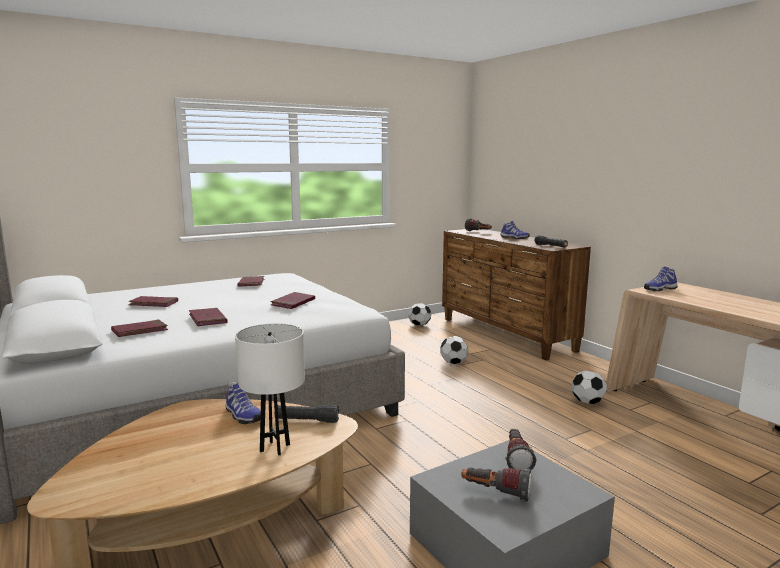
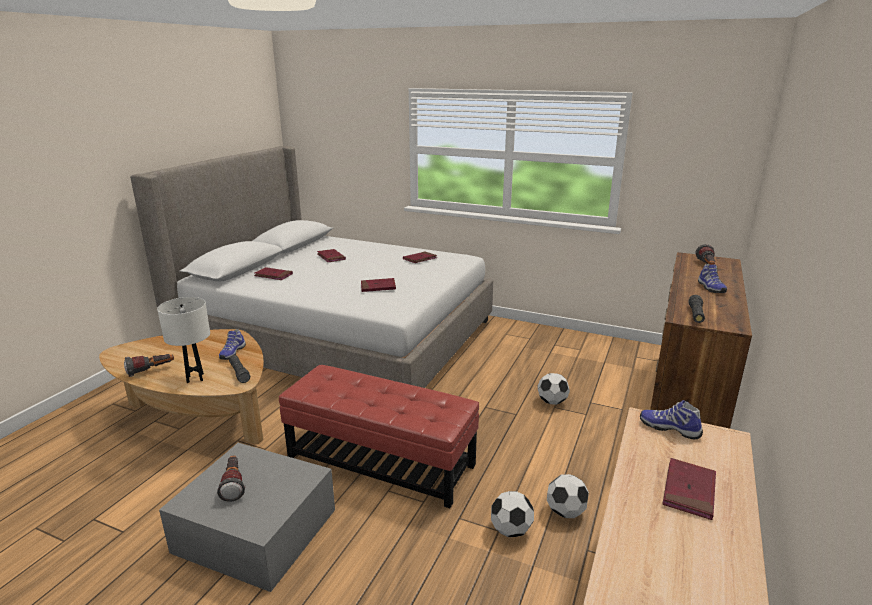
camera: 55 degrees right, 10 degrees up
red book [189,308,227,326] -> red book moved to [663,458,716,520]
football [408,303,431,326] -> football moved to [491,491,534,537]
flashlight [506,429,536,471] -> flashlight moved to [124,354,174,377]
none -> red ottoman [279,365,479,508]

